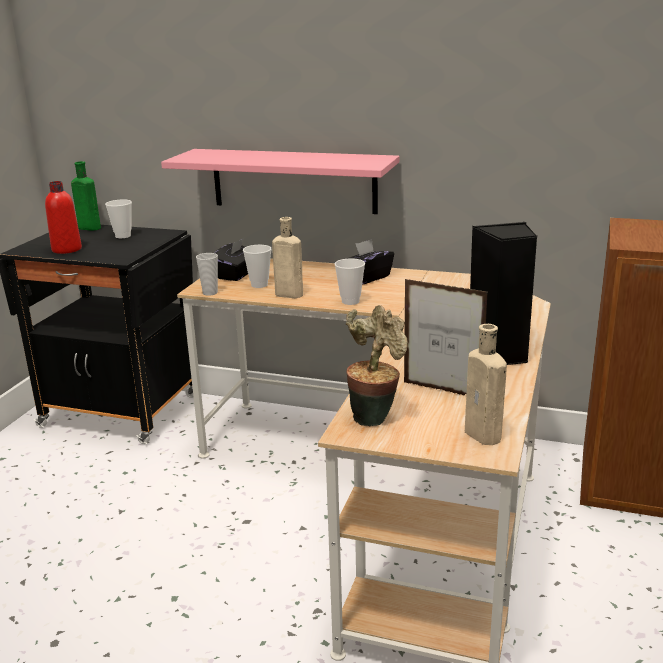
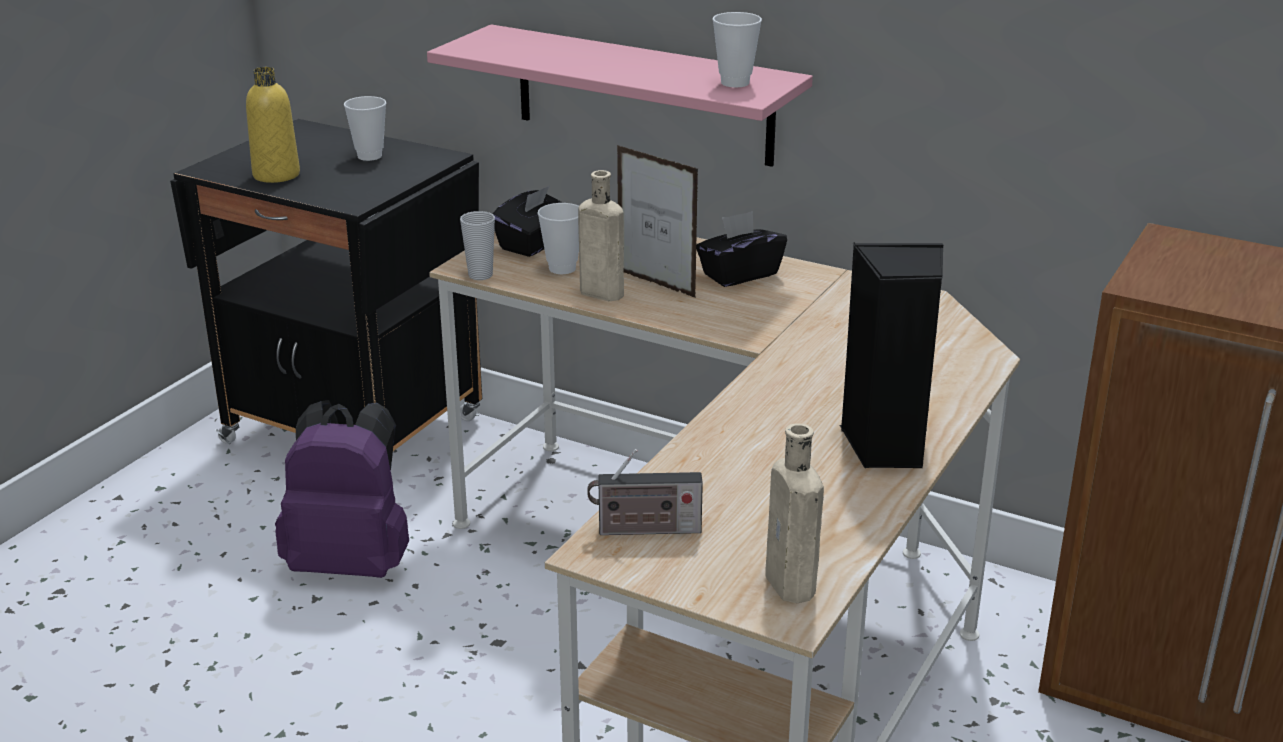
camera: 10 degrees right, 5 degrees up
red bottle [45,181,82,254] -> yellow bottle [246,67,300,183]
green bottle [71,161,101,231] -> none
cup [335,258,365,305] -> cup moved to [713,12,762,87]
potted plant [345,305,408,426] -> radio [587,449,703,535]
picture frame [404,279,488,395] -> picture frame moved to [617,145,698,298]
none -> purple backpack [275,400,409,578]

